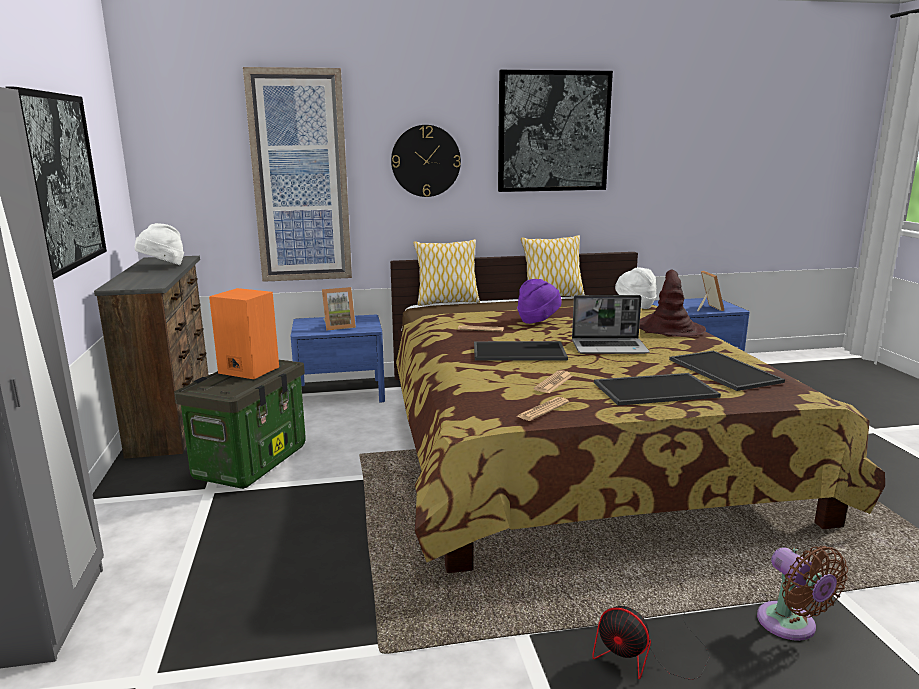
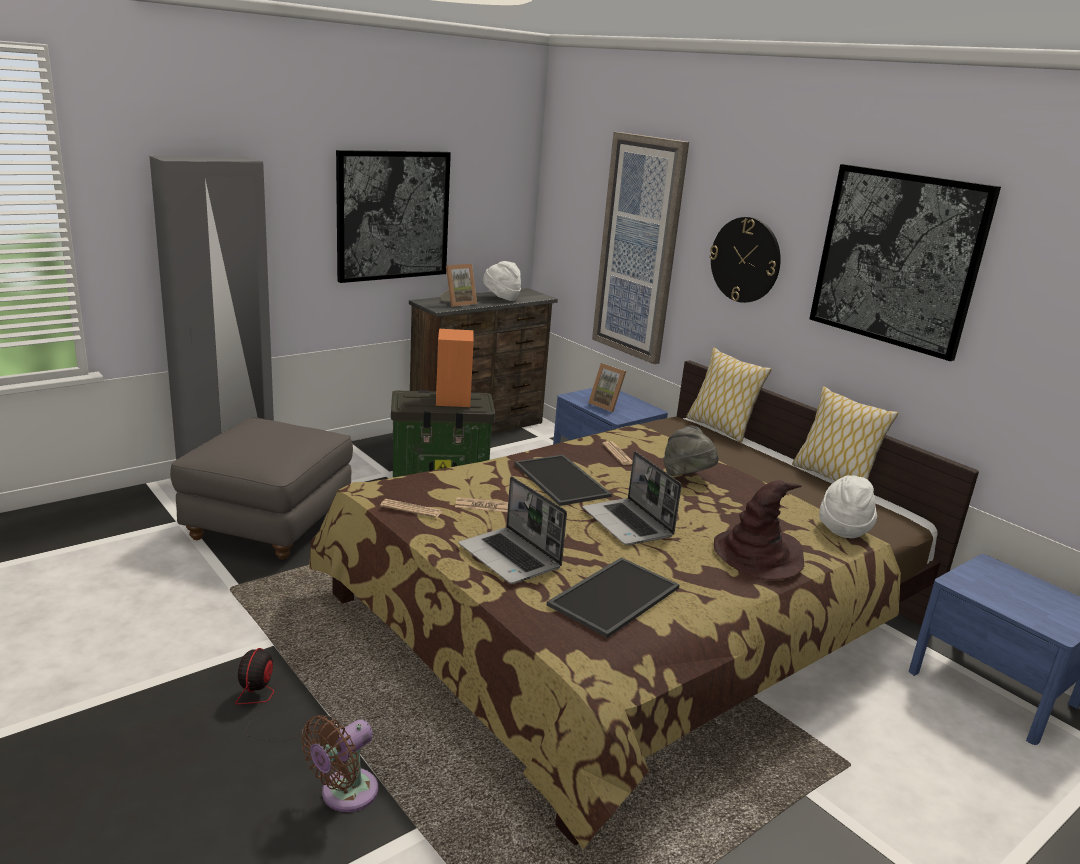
camera: 60 degrees right, 5 degrees up
purple hat [517,279,562,324] -> grey hat [663,425,719,476]
tray [594,373,721,406] -> laptop [459,476,567,584]
picture frame [697,271,724,311] -> picture frame moved to [441,264,477,307]
none -> grey ottoman [170,417,353,560]

